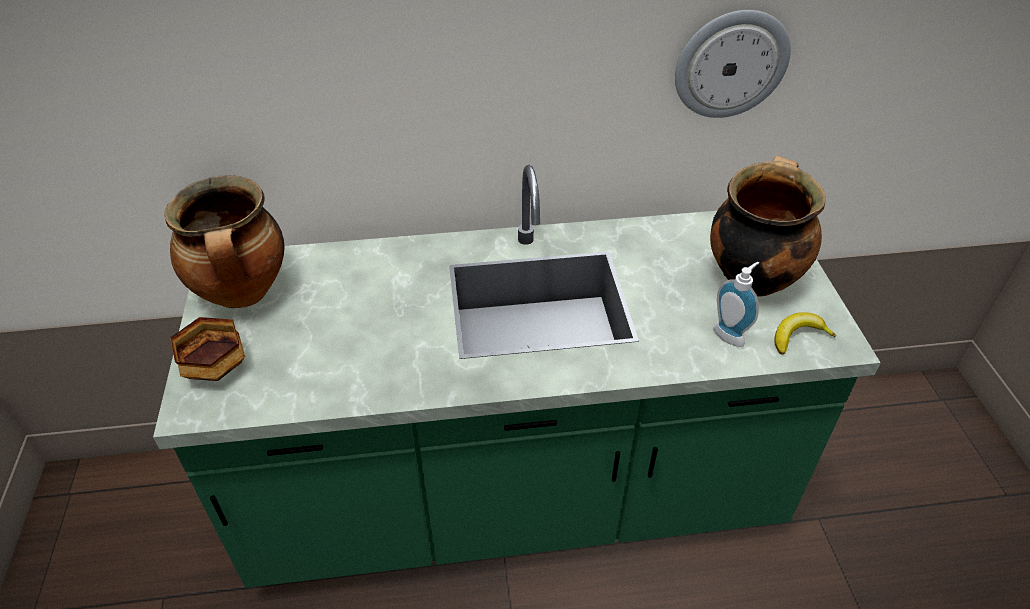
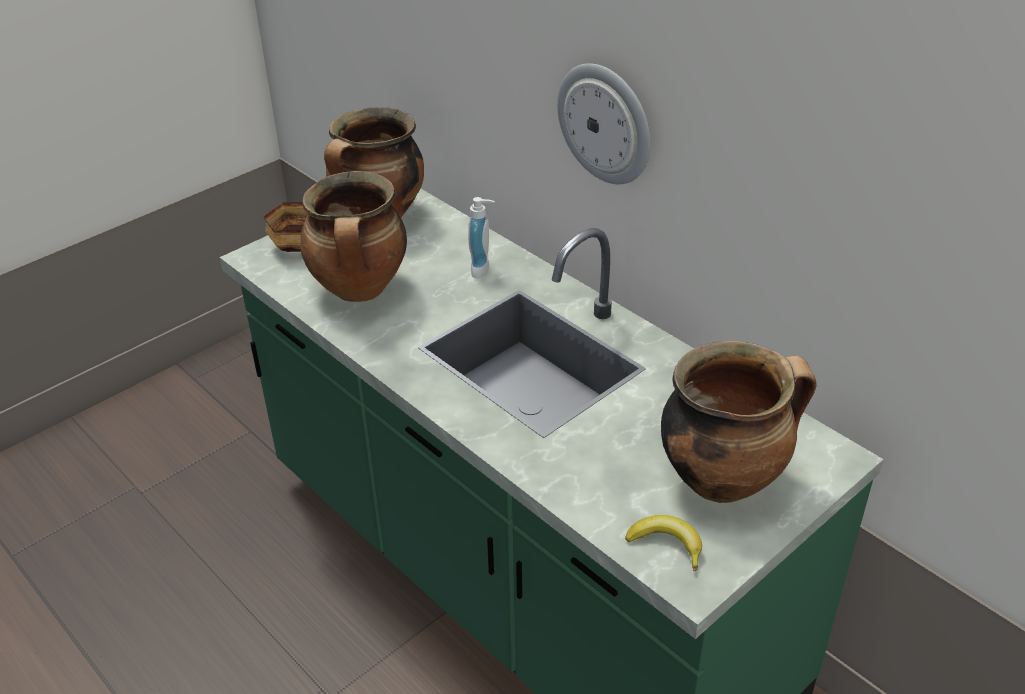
camera: 55 degrees right, 5 degrees down
wall clock [675,10,791,118] -> wall clock moved to [557,63,651,184]
soap dispenser [713,262,759,347] -> soap dispenser moved to [468,197,495,278]
none -> cooking pot [300,171,407,302]

